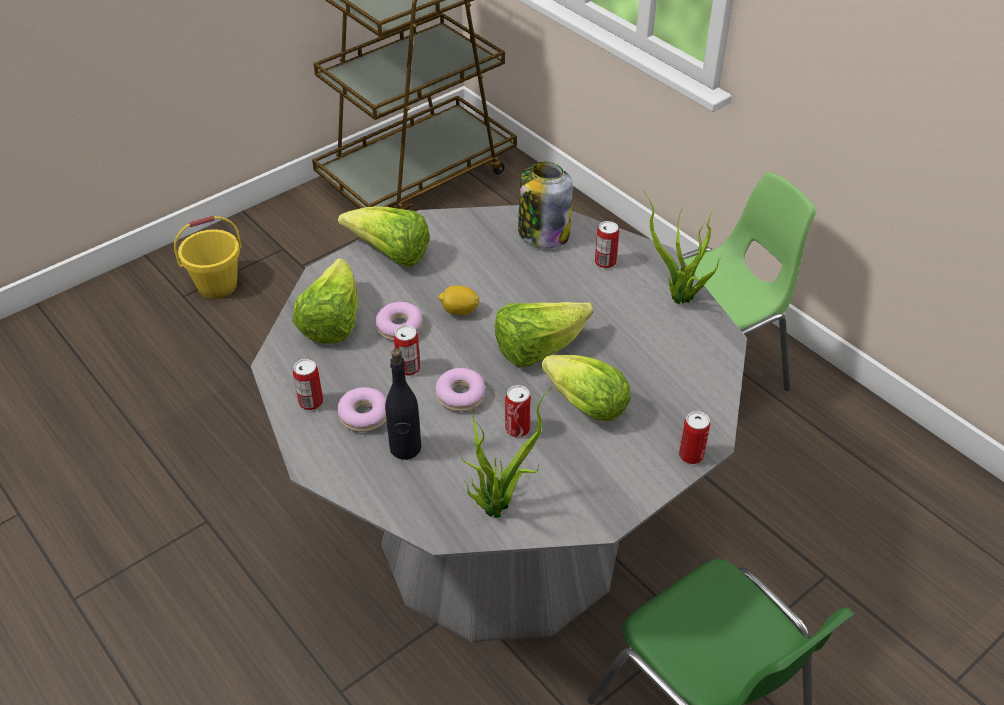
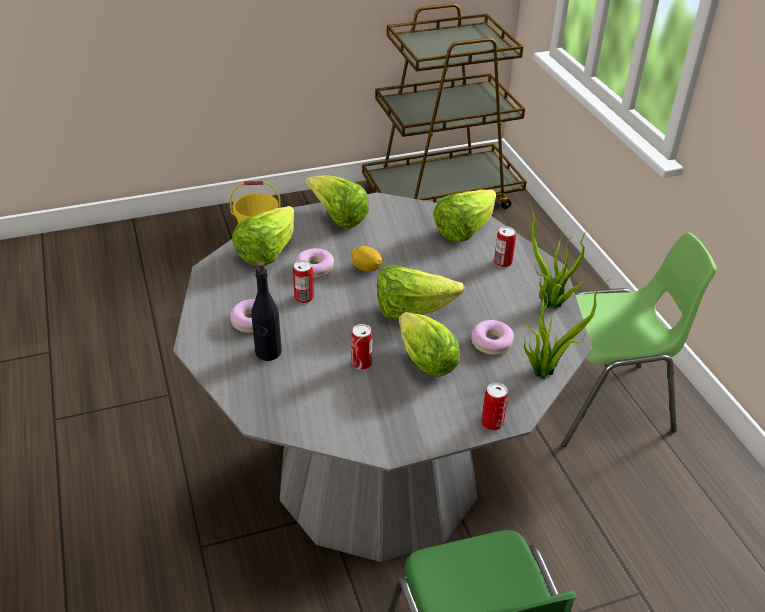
camera: 20 degrees right, 5 degrees down
can [293,359,323,410] -> none
donut [435,368,485,412] -> donut moved to [471,320,514,355]
potted plant [460,387,552,518] -> potted plant moved to [523,278,611,379]
jar [518,162,573,248] -> lettuce [433,190,496,242]

